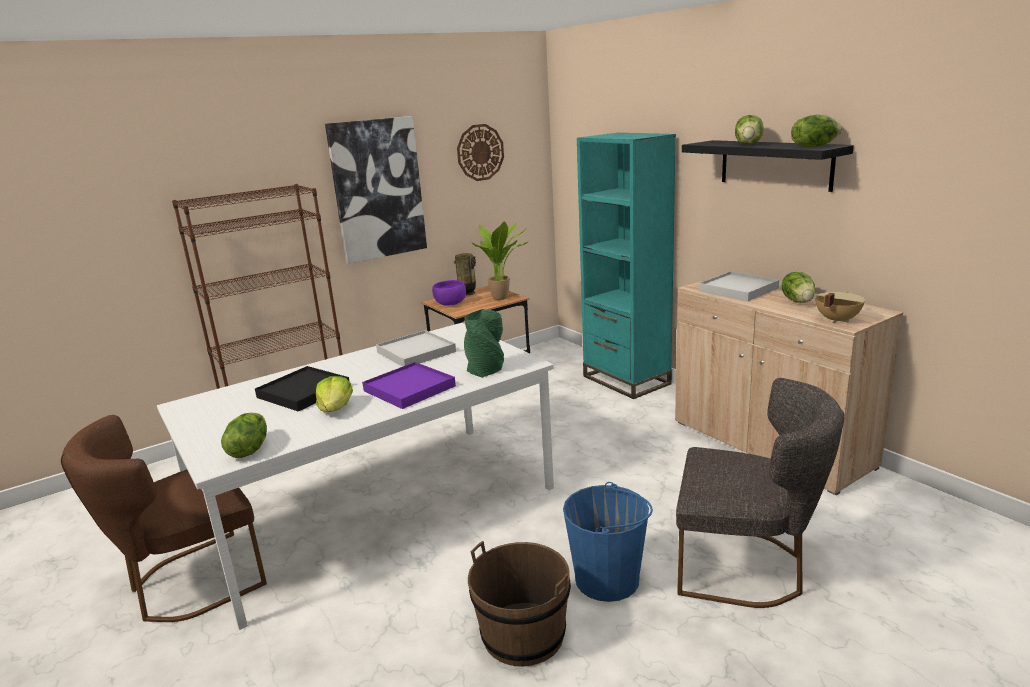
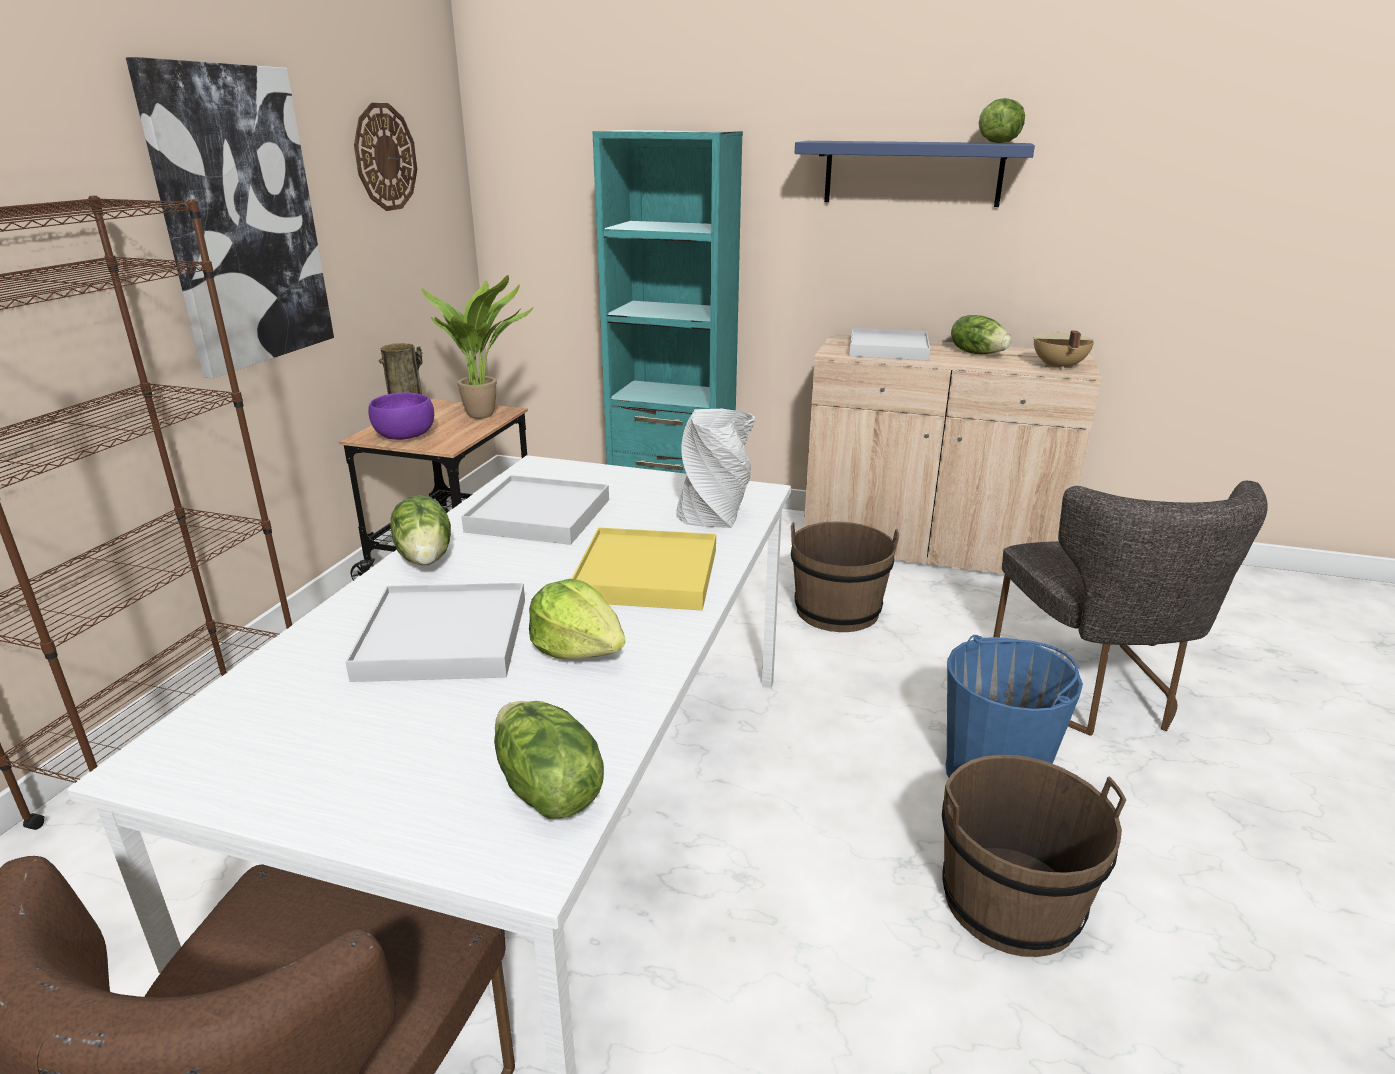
camera: 40 degrees left, 5 degrees up
black tray [255,366,350,412] -> white tray [345,583,525,682]
purple tray [362,362,456,409] -> yellow tray [572,528,716,610]
green vase [464,309,504,378] -> grey vase [676,409,755,528]
grey chair [676,378,844,608] -> grey chair turned 105 degrees clockwise [993,481,1268,736]
black shelf [682,140,854,192] -> blue shelf [795,141,1035,207]
lettuce [735,115,764,145] -> lettuce moved to [391,495,451,565]
none -> brown bucket [791,522,899,632]

